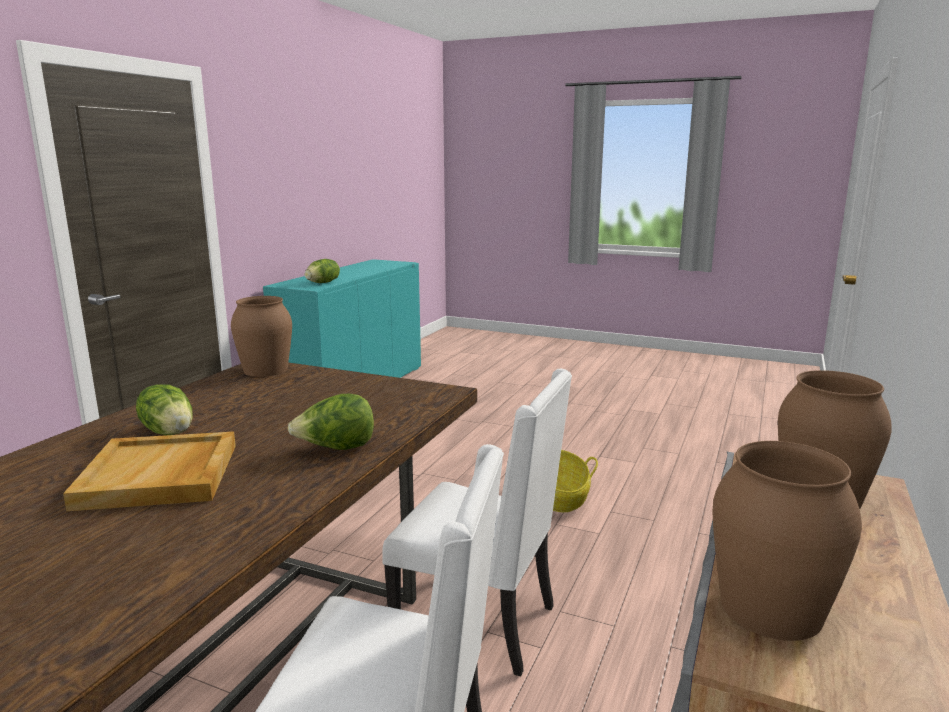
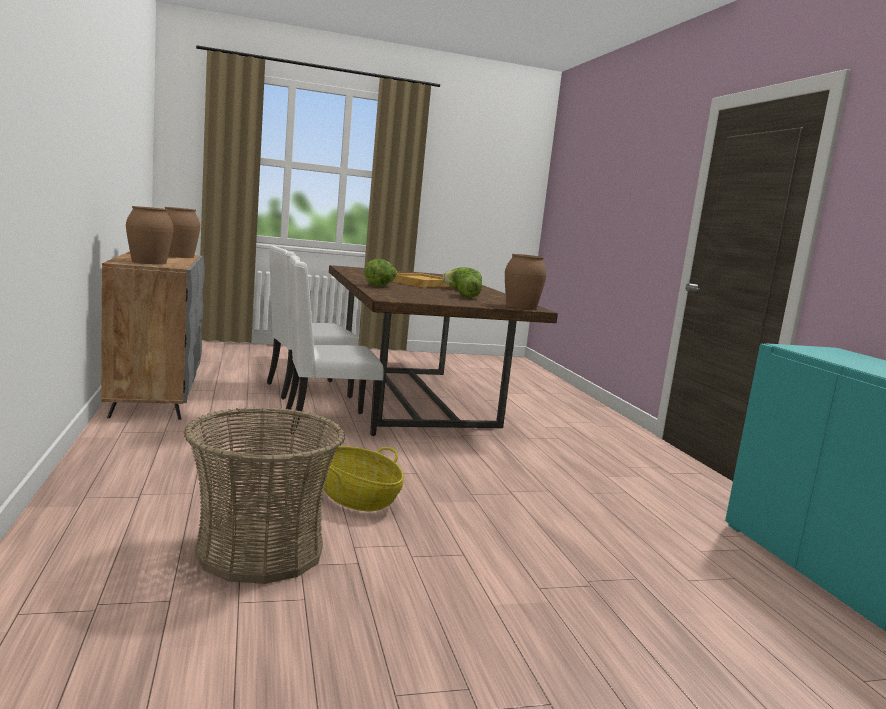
camera: 140 degrees right, 5 degrees down
lettuce [305,259,340,283] -> lettuce moved to [457,272,482,298]
none -> basket [184,407,345,584]

